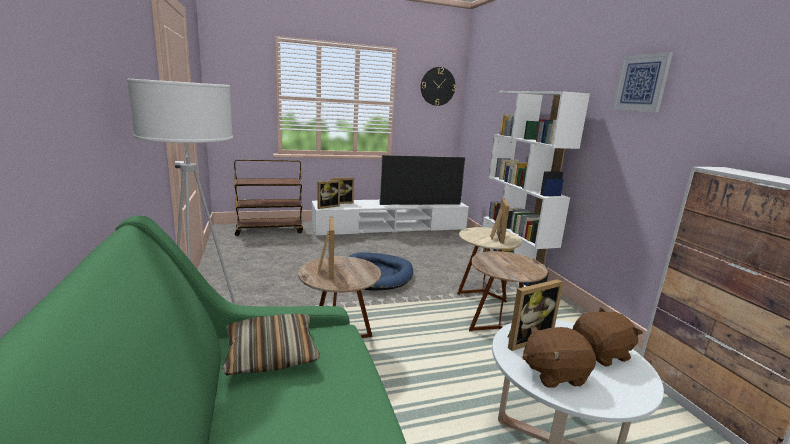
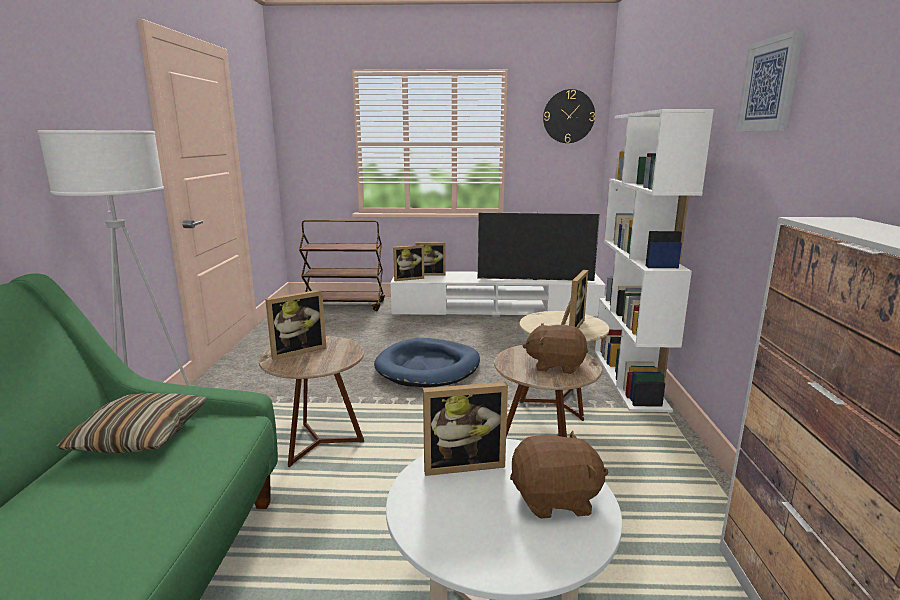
camera: 20 degrees right, 0 degrees up
picture frame [318,217,334,279] -> picture frame turned 45 degrees clockwise [265,290,326,360]
brown plush toy [522,325,596,388] -> brown plush toy moved to [523,323,588,374]

